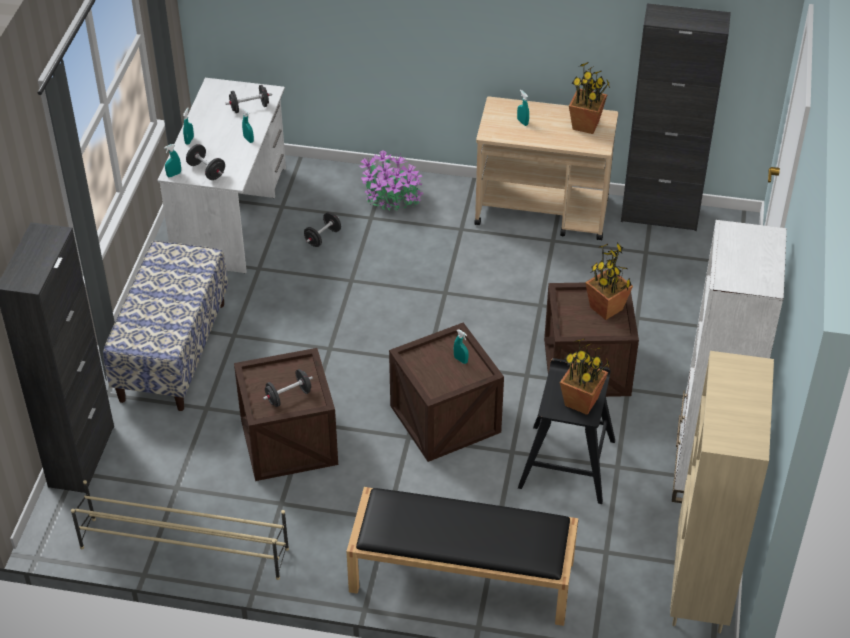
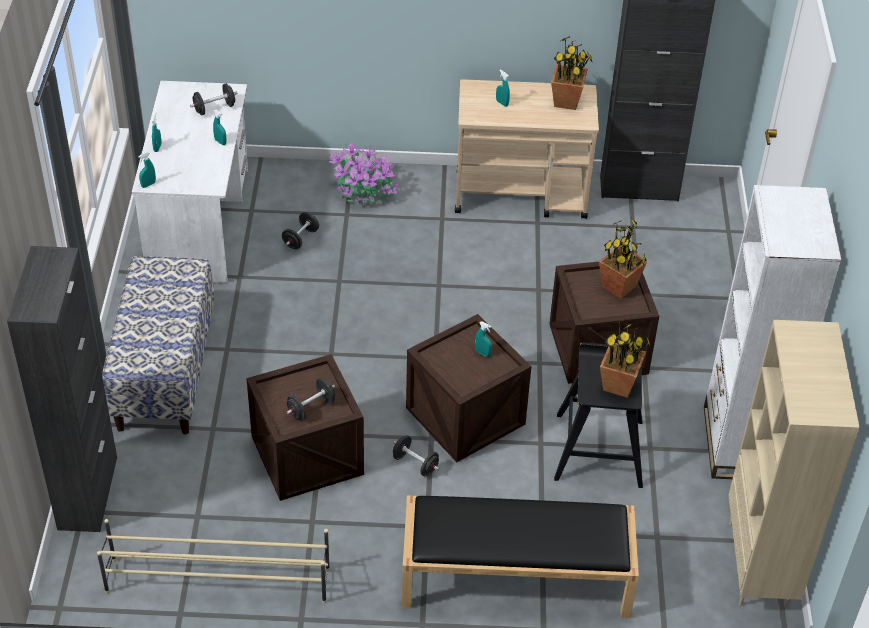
camera: 10 degrees left, 0 degrees up
black dumbbell [186,144,225,180] -> black dumbbell moved to [393,435,439,476]

